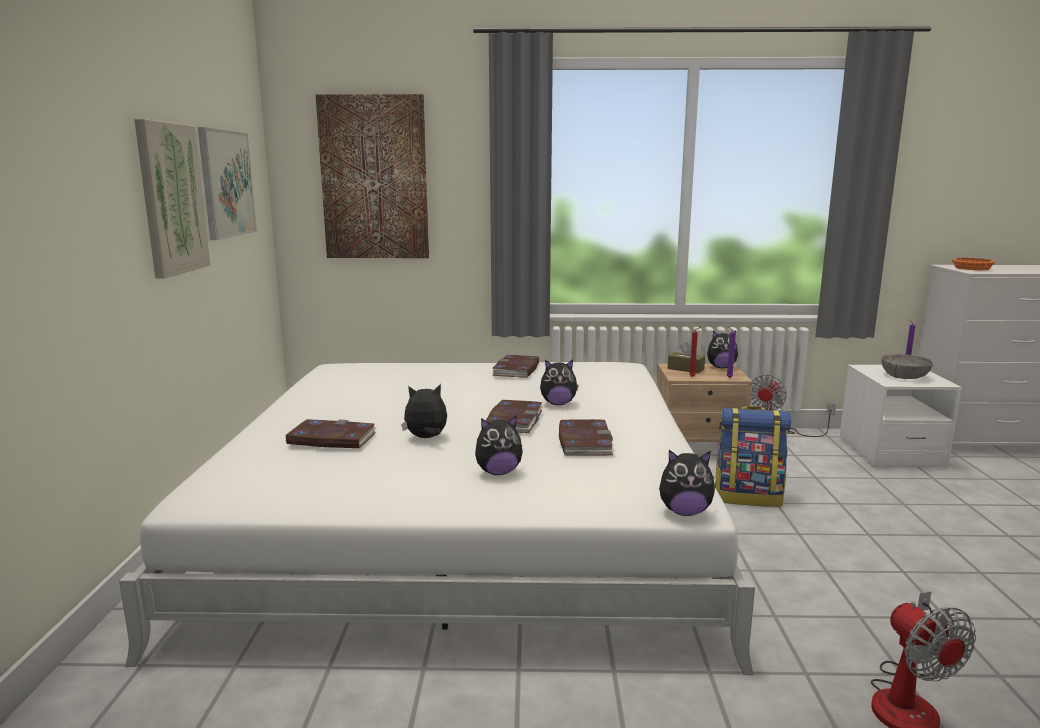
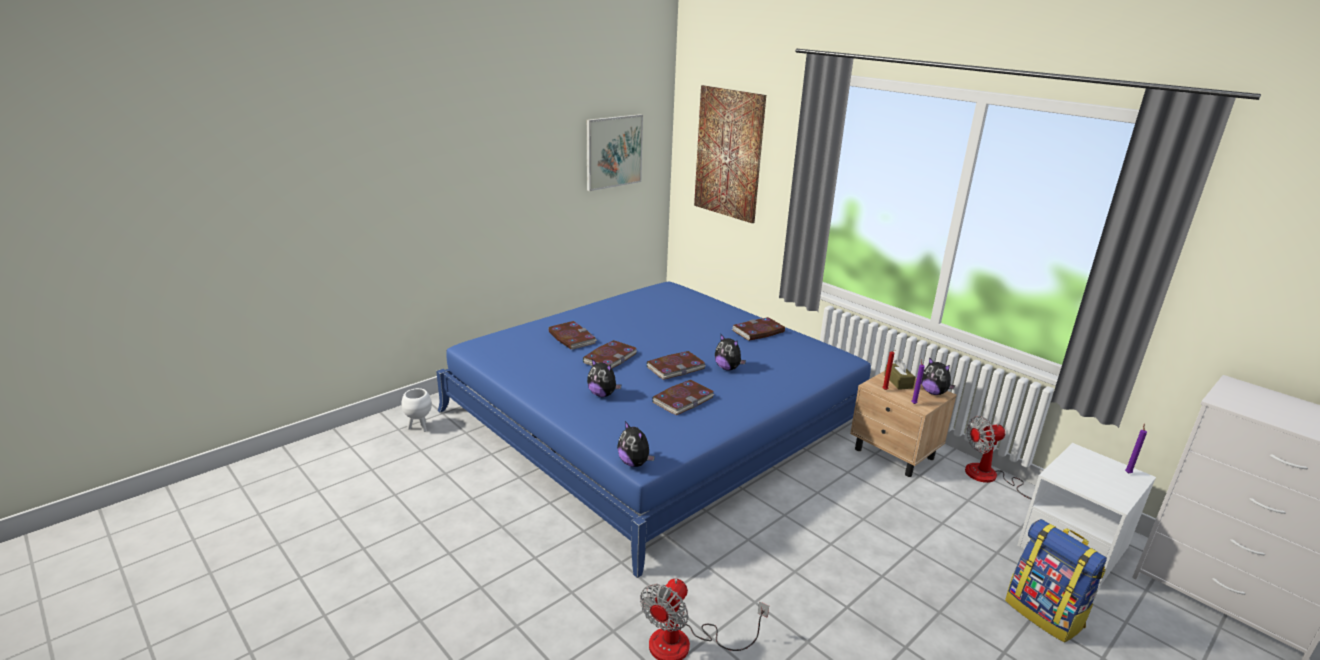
camera: 45 degrees right, 10 degrees up
white bed [119,362,755,675] -> blue bed [436,282,871,578]
picture [134,119,210,278] -> none
plush toy [401,384,447,438] -> book [583,340,637,369]
backpack [714,406,791,507] -> backpack moved to [1005,519,1107,643]
grey bowl [881,354,933,379] -> none
orange bowl [952,258,995,270] -> none
none -> white planter [401,388,432,432]

